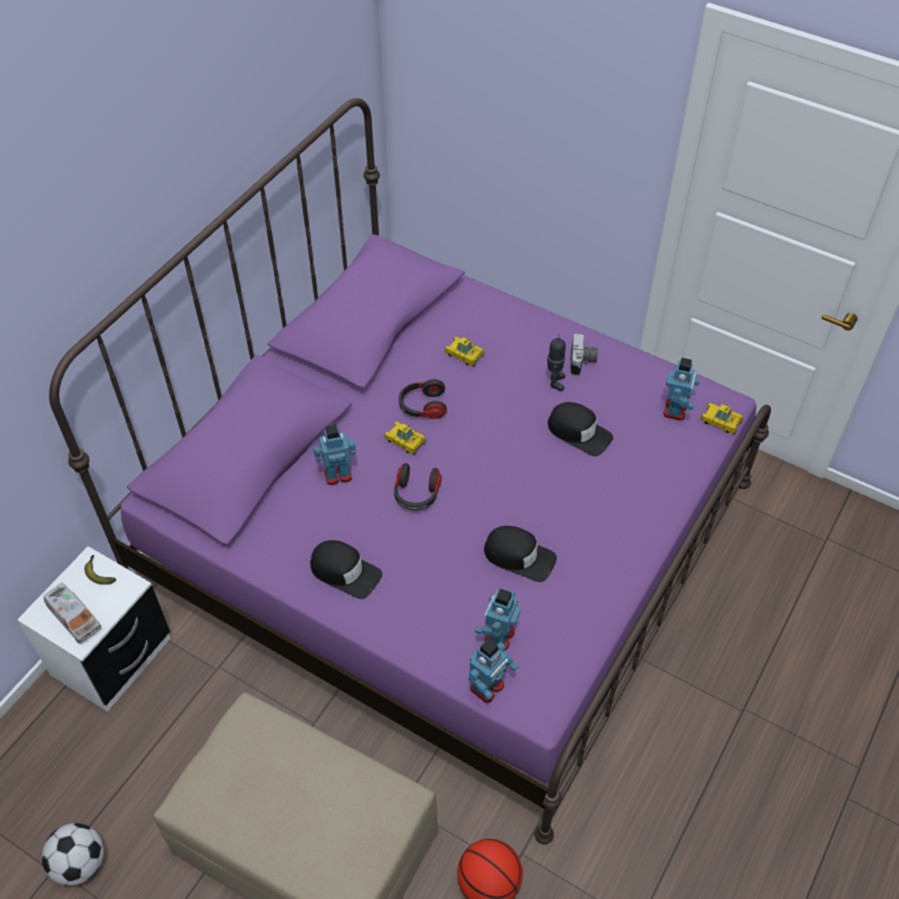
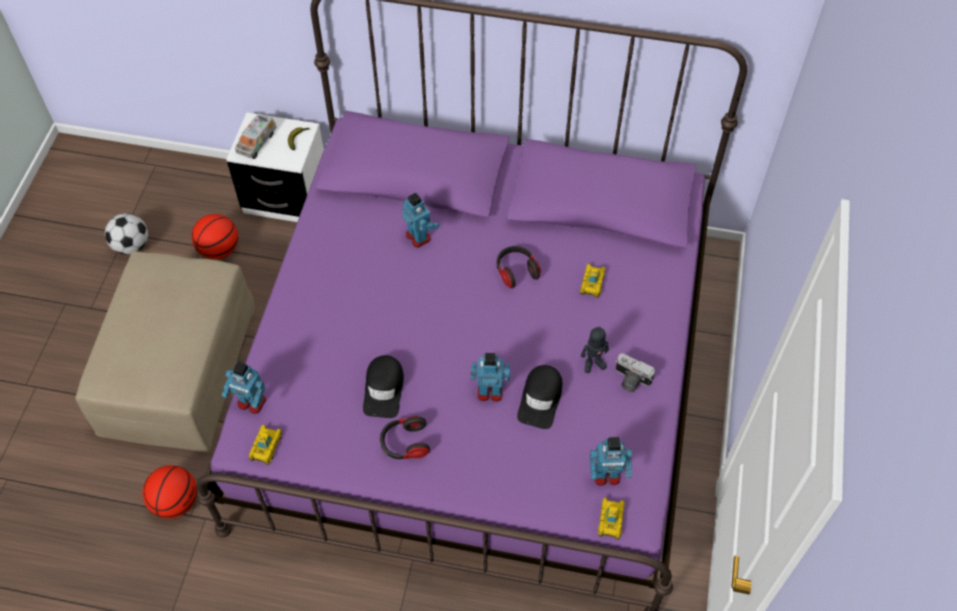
camera: 70 degrees right, 5 degrees up
black cap [310,540,382,599] -> none
toy car [384,421,426,455] -> toy car moved to [249,425,282,465]
headphones [394,463,442,510] -> headphones moved to [380,416,430,459]
toy robot [475,588,521,651] -> toy robot moved to [471,353,510,402]
camera [570,334,598,376] -> camera turned 45 degrees clockwise [615,353,655,392]
none -> basketball [192,214,238,259]

